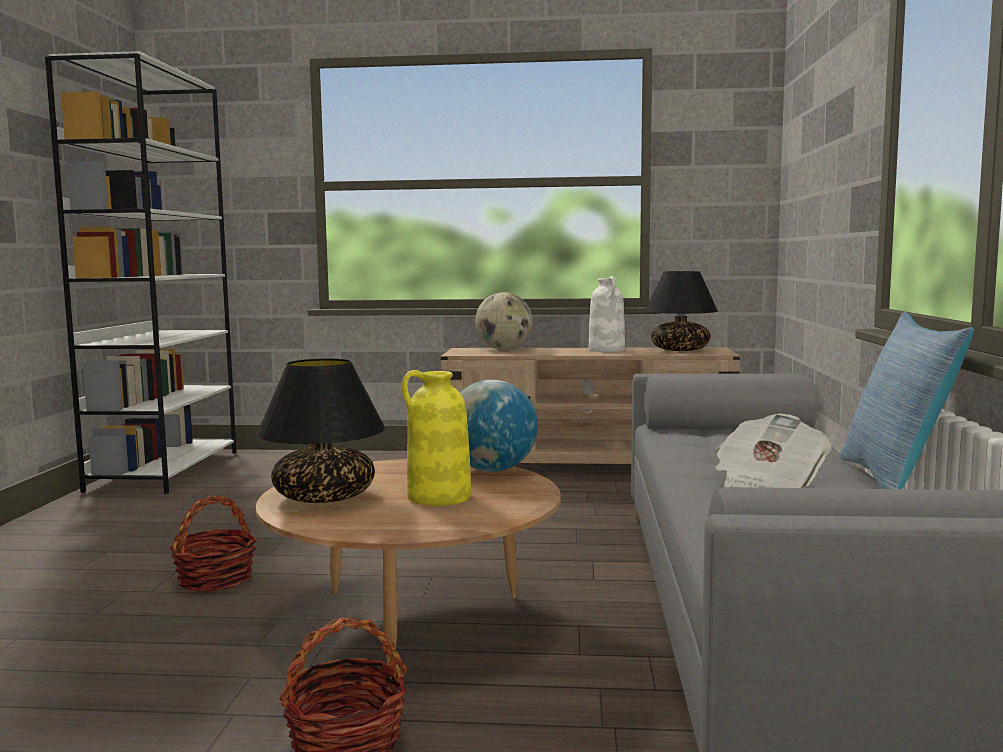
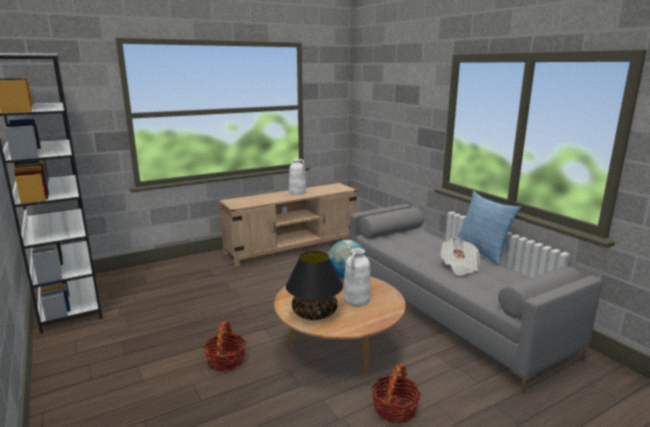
camera: 35 degrees left, 10 degrees up
yellow vase [402,370,471,506] -> white vase [343,248,371,306]
globe [475,292,532,350] -> none
black table lamp [645,271,718,351] -> none

